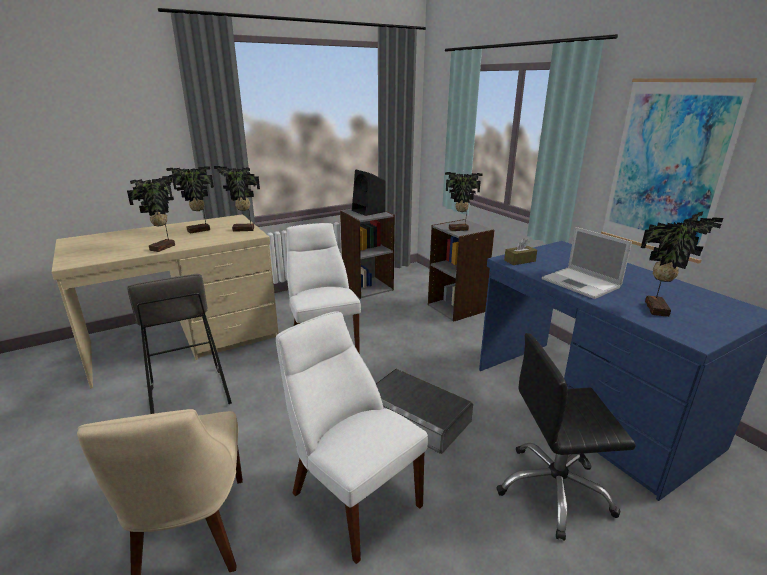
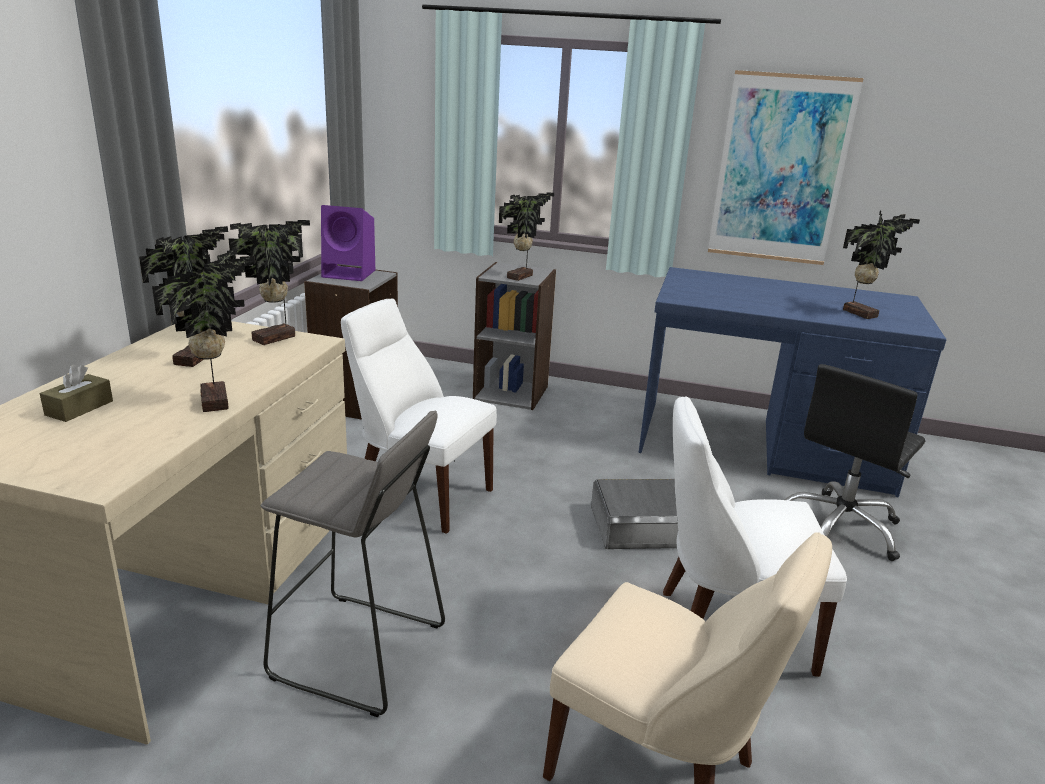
camera: 45 degrees left, 0 degrees up
black speaker [352,169,385,216] -> purple speaker [321,205,375,281]
brown tissue box [504,239,537,265] -> brown tissue box moved to [40,365,113,422]
laptop [542,227,632,299] -> none

